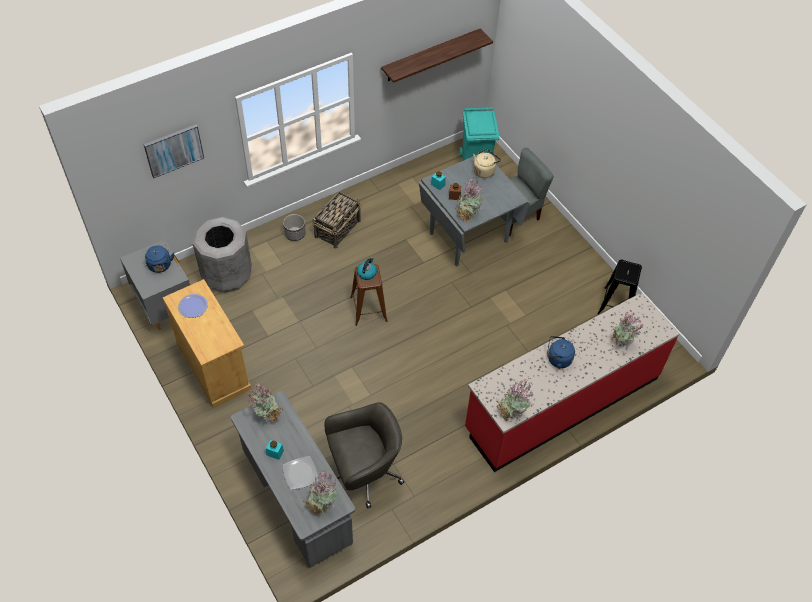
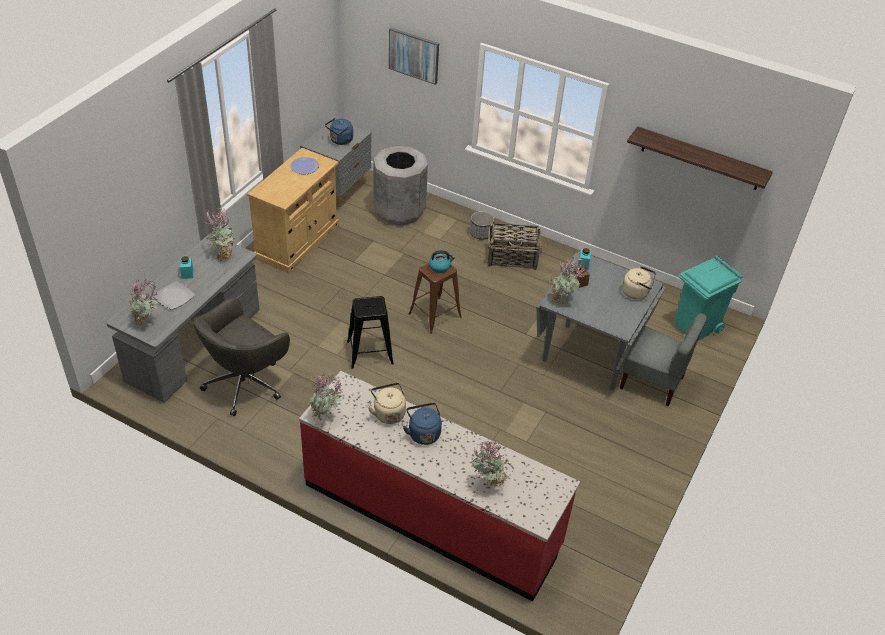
camera: 60 degrees right, 10 degrees down
grey office chair [324,402,404,508] -> grey office chair turned 90 degrees clockwise [193,297,290,416]
black stool [597,260,642,315] -> black stool moved to [347,296,394,369]
none -> beige kettle [368,383,406,424]

